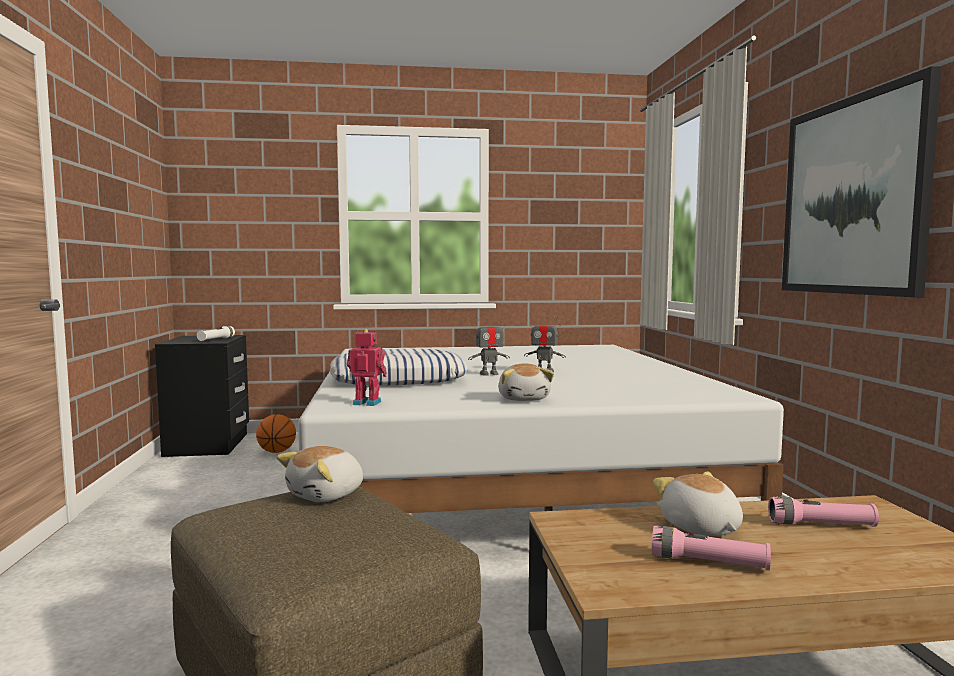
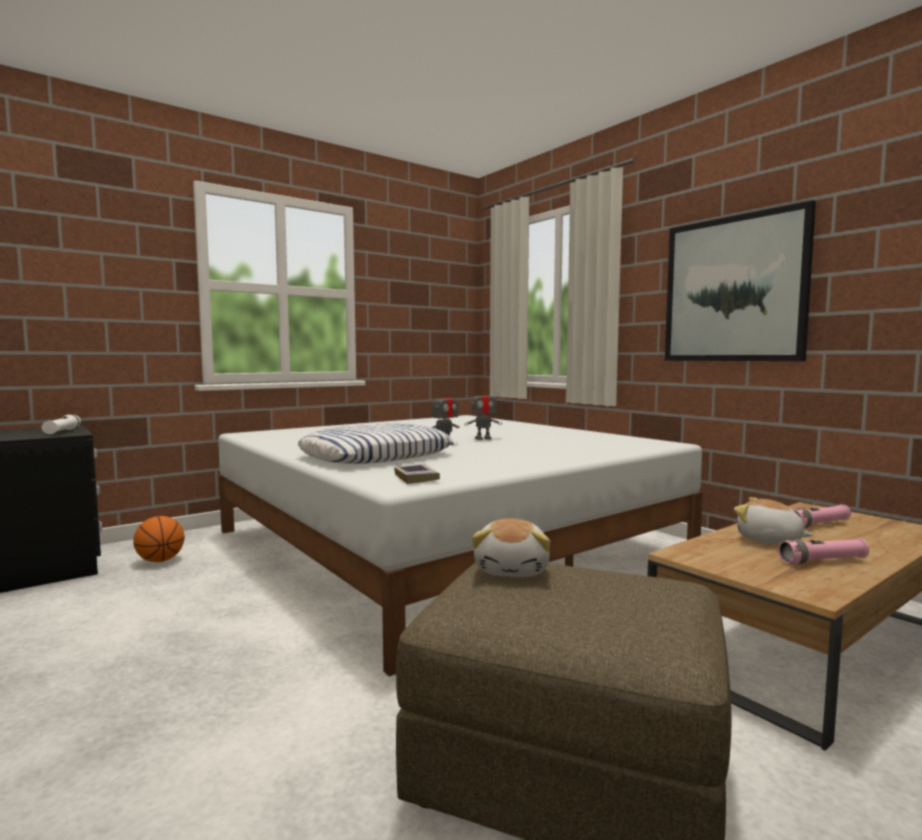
camera: 30 degrees left, 0 degrees up
toy robot [347,329,387,406] -> book [394,464,440,484]
plush toy [498,363,554,401] -> none

